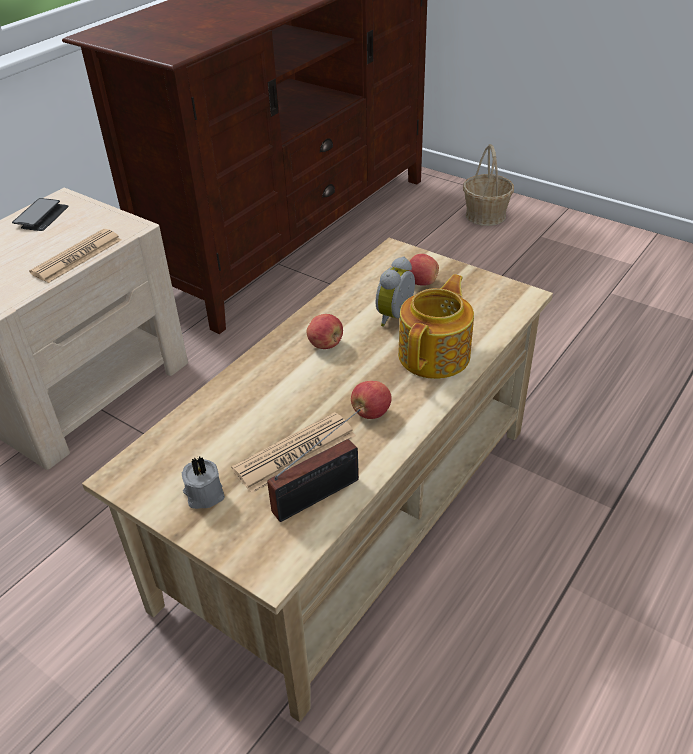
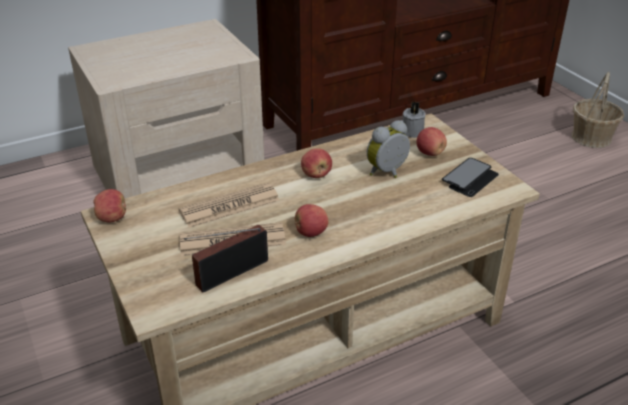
camera: 25 degrees right, 5 degrees down
phone [12,198,69,231] -> phone moved to [442,158,499,197]
newspaper [29,229,122,283] -> newspaper moved to [179,183,280,228]
grey candle [182,457,225,509] -> grey candle moved to [403,102,425,138]
radio [267,409,361,522] -> radio turned 150 degrees clockwise [184,225,268,292]
teapot [398,274,474,379] -> none
none -> apple [93,189,126,223]

